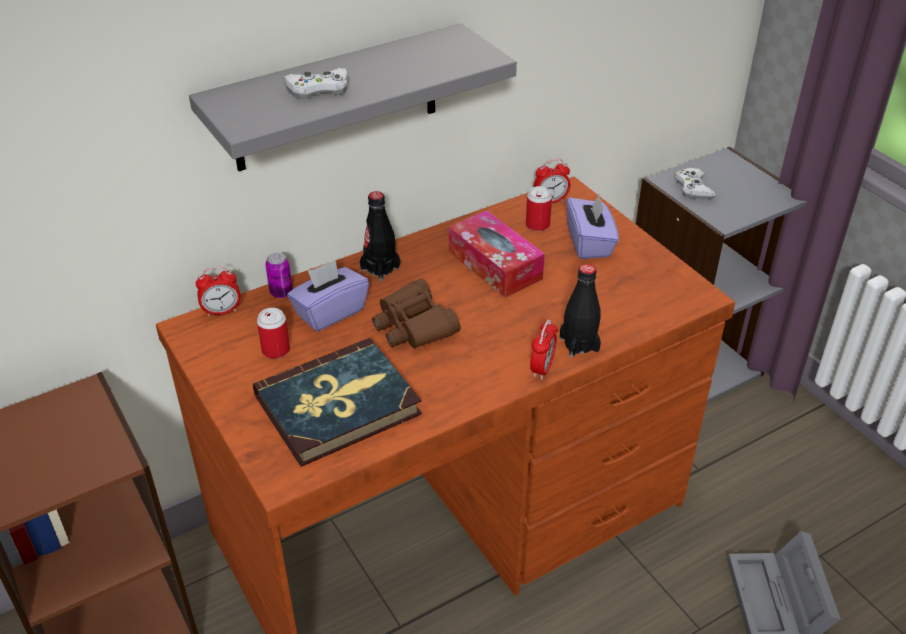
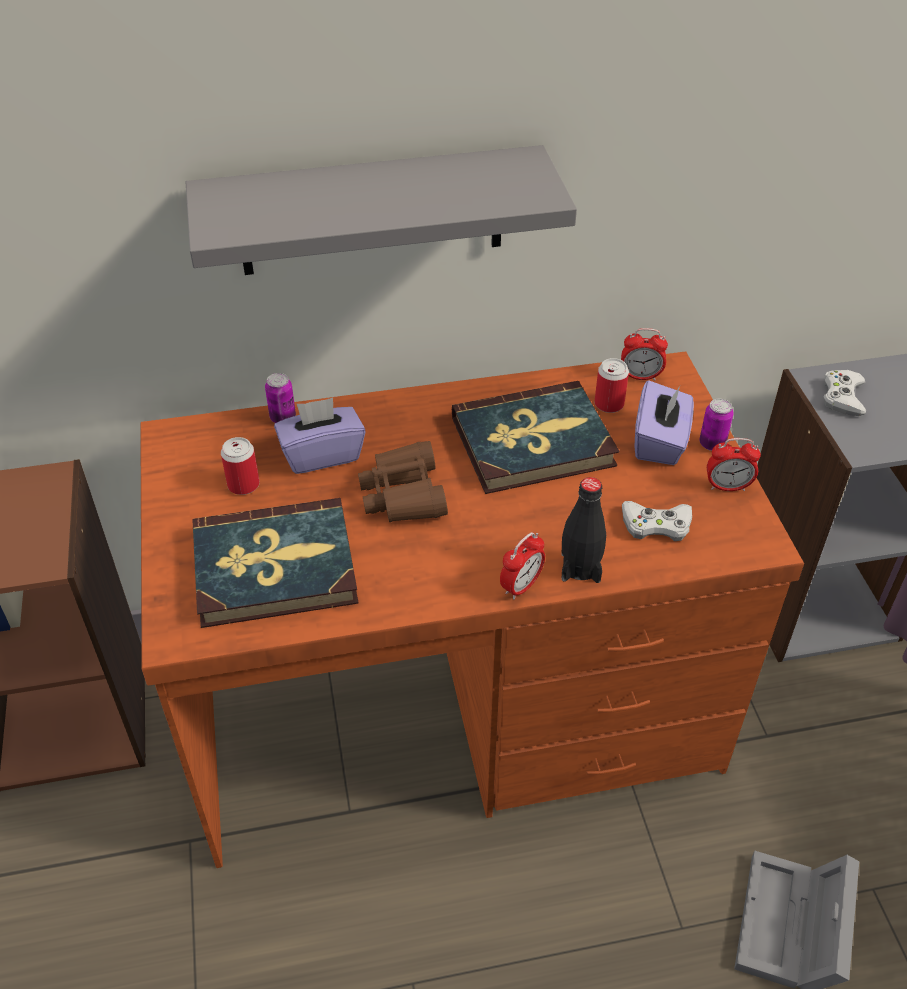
camera: 20 degrees right, 5 degrees up
alarm clock [196,267,241,317] -> alarm clock moved to [707,438,761,491]
white game controller [284,68,348,100] -> white game controller moved to [622,501,692,541]
black bottle [360,191,400,281] -> none
tissue box [449,210,545,298] -> book [452,381,619,494]
none -> can [699,399,734,451]

